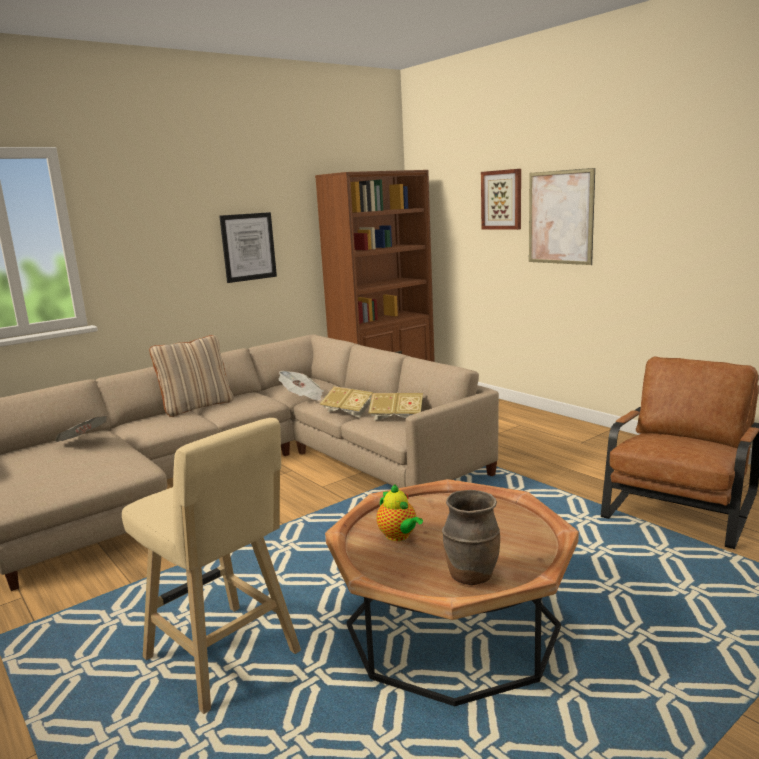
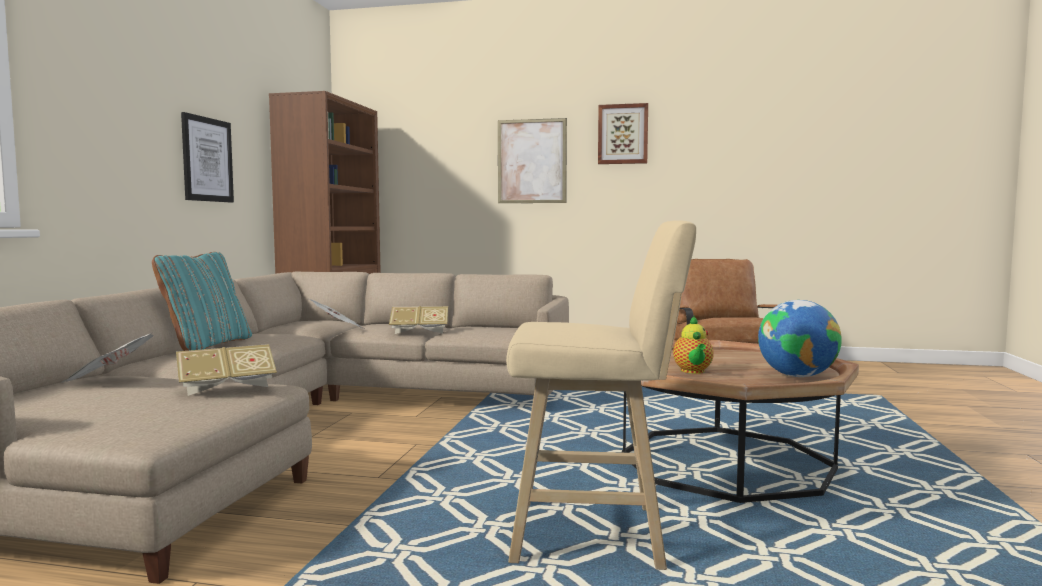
camera: 40 degrees left, 10 degrees down
beige pillow [149,335,233,417] -> turquoise pillow [152,252,252,351]
book [368,393,423,421] -> book moved to [176,344,277,396]
teapot [376,484,423,541] -> teapot turned 75 degrees clockwise [673,316,714,374]
brown vase [442,490,500,585] -> globe [758,300,842,377]
picture [481,169,521,230] -> picture moved to [598,103,648,164]

